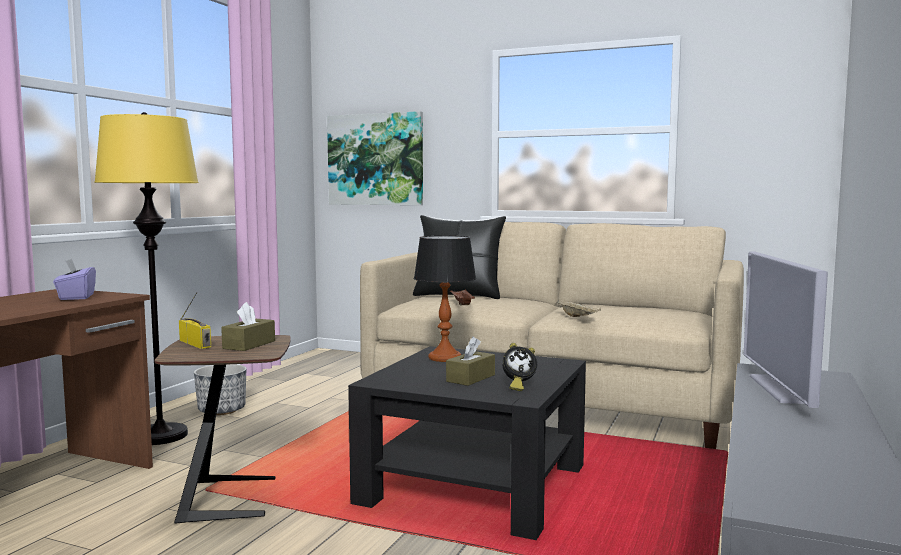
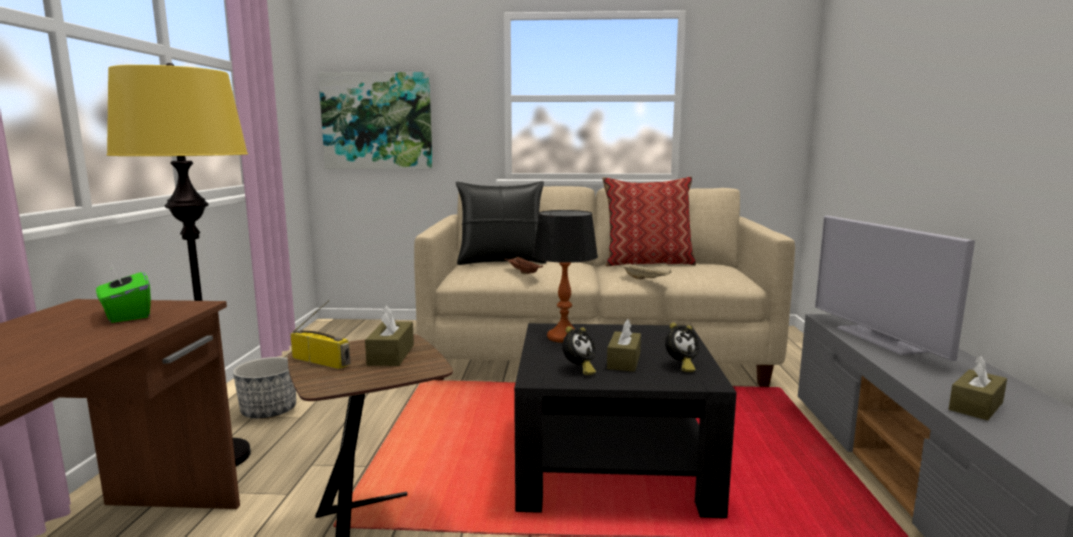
camera: 20 degrees left, 5 degrees up
purple tissue box [53,258,96,300] -> green tissue box [96,264,151,323]
none -> alarm clock [562,326,596,375]
none -> pillow [602,176,696,267]
none -> brown tissue box [949,356,1007,421]

